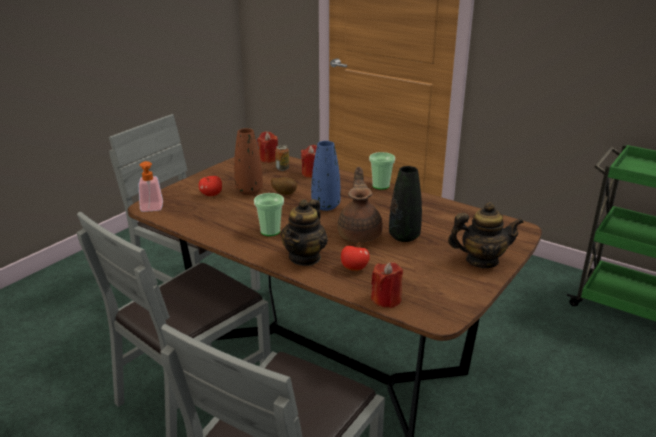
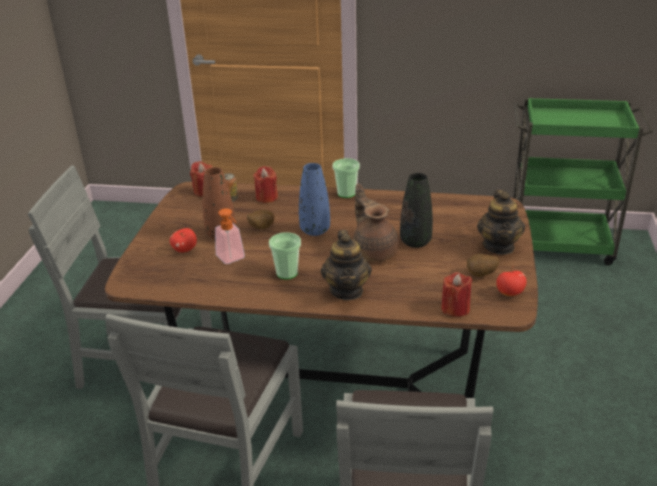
camera: 25 degrees left, 5 degrees up
soap dispenser [138,161,163,212] -> soap dispenser moved to [215,208,245,264]
apple [341,243,370,271] -> apple moved to [496,267,527,296]
teapot [448,202,524,268] -> teapot turned 120 degrees clockwise [477,190,525,255]
none -> potato [467,254,500,277]

